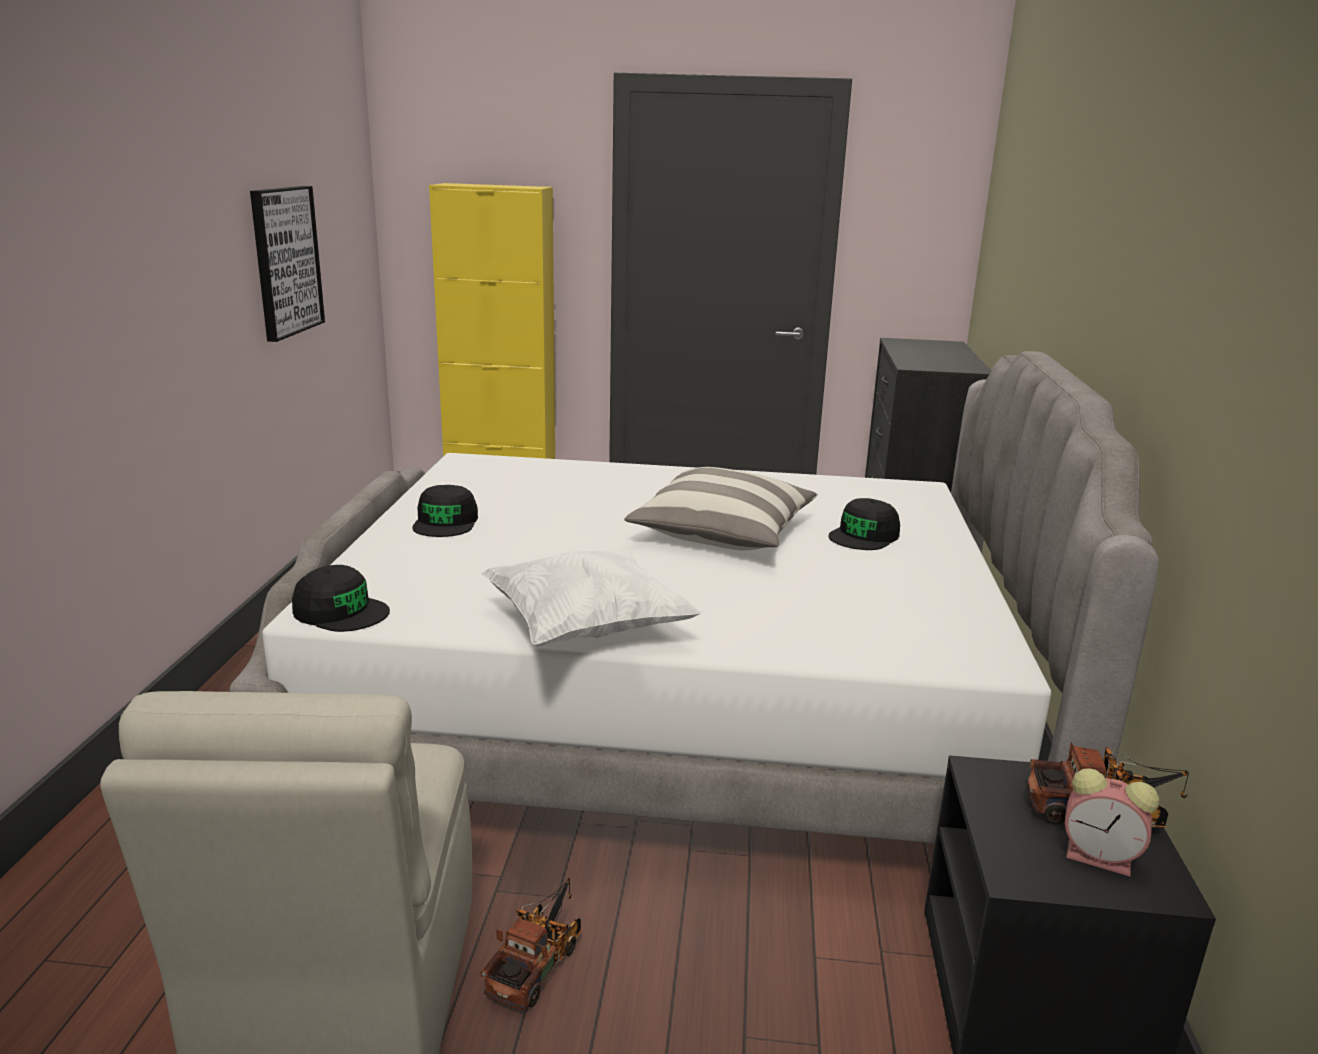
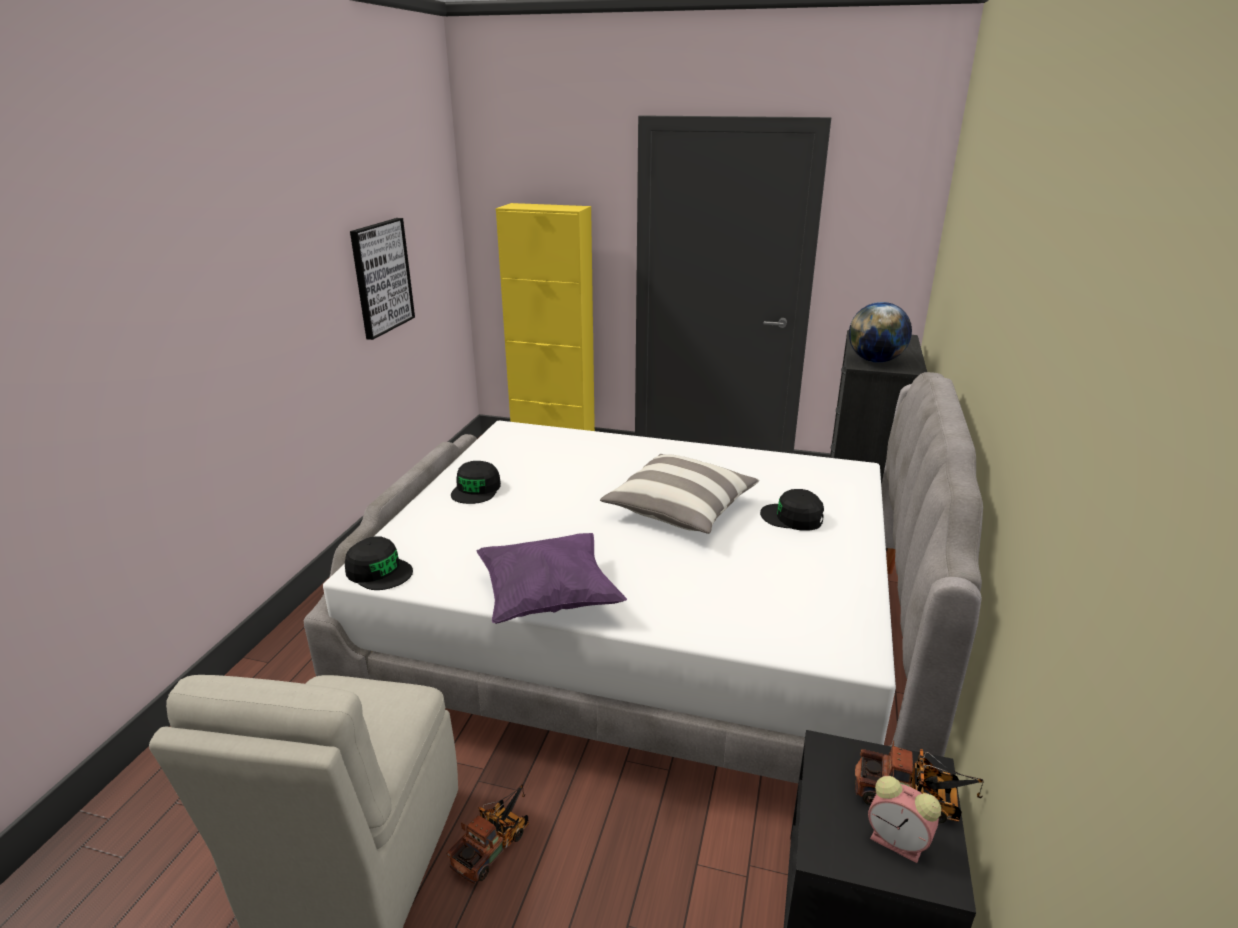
camera: 10 degrees right, 5 degrees up
white pillow [481,548,702,647] -> purple pillow [476,533,627,624]
black cap [828,498,900,550] -> black cap turned 60 degrees clockwise [760,489,824,531]
none -> globe [849,302,912,363]

